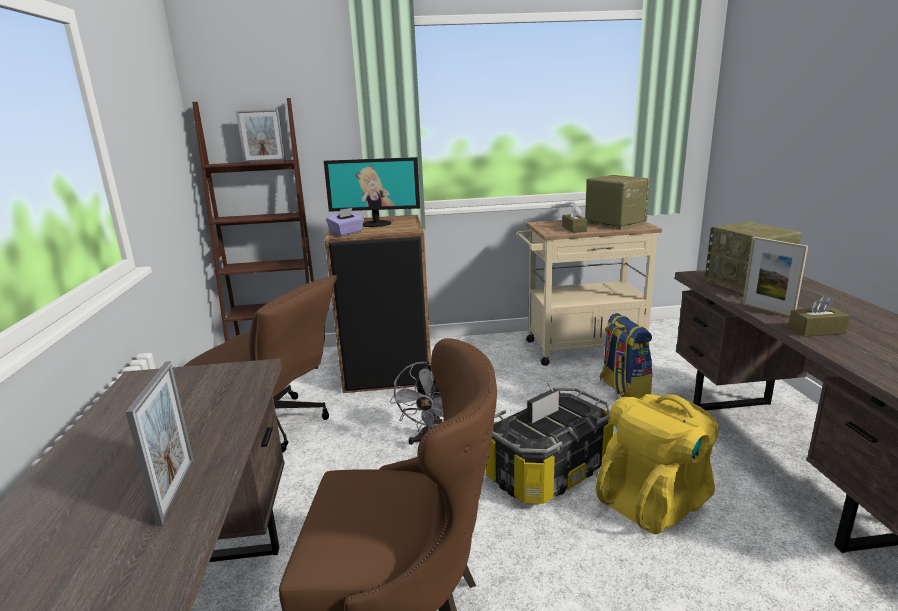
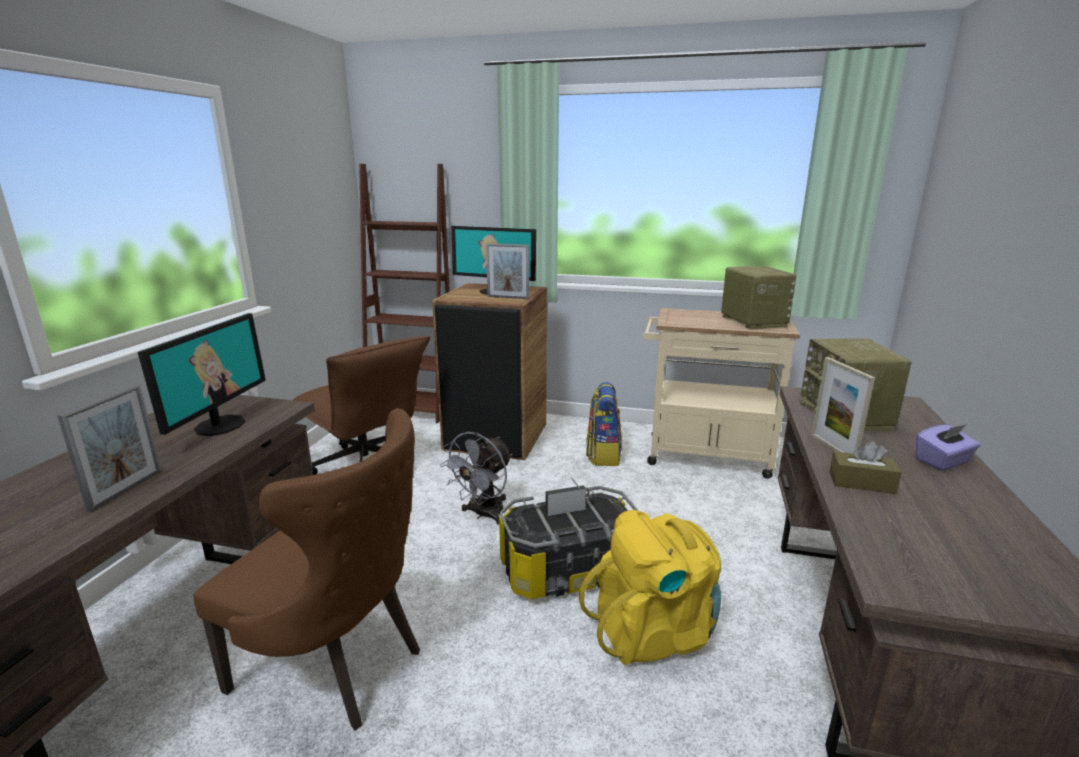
camera: 20 degrees right, 0 degrees up
picture frame [236,109,285,163] -> picture frame moved to [486,243,529,299]
purple tissue box [326,208,364,236] -> purple tissue box moved to [915,424,980,471]
brown tissue box [562,205,587,233] -> none
backpack [600,313,652,399] -> backpack moved to [586,382,622,466]
none -> monitor [138,313,266,436]

